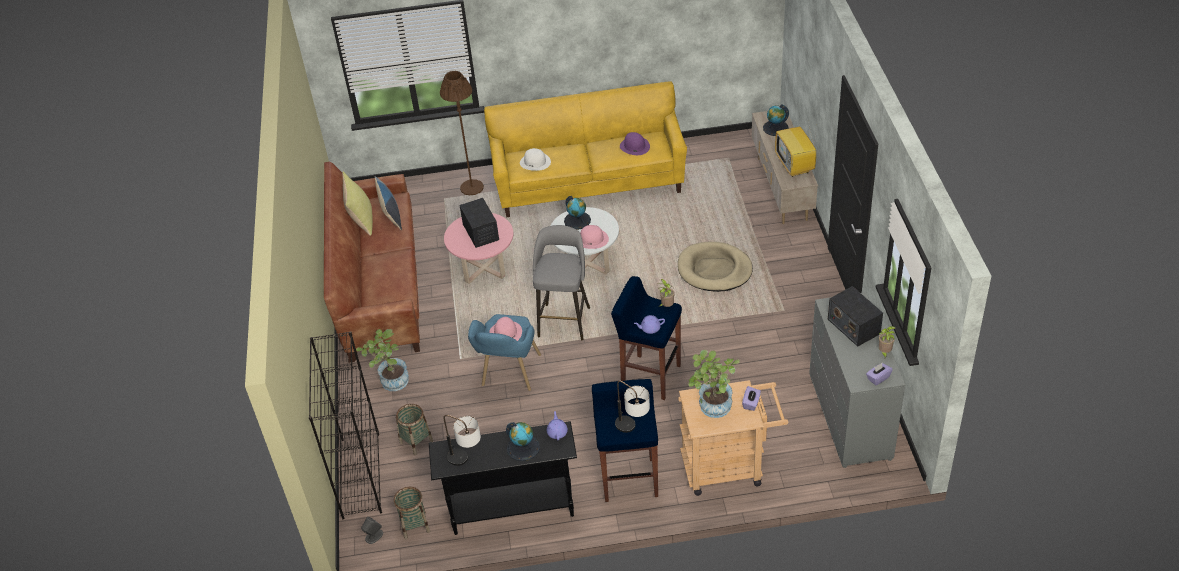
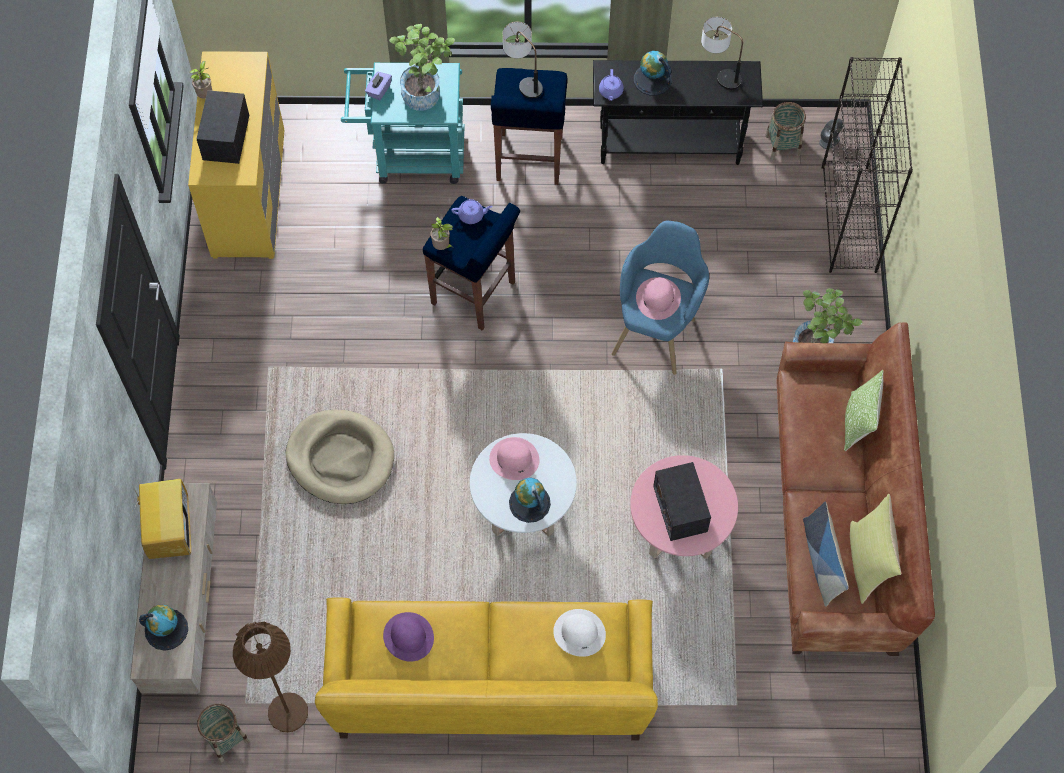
camera: 175 degrees left, 20 degrees up
basket [396,404,433,455] -> basket moved to [197,703,250,763]
brown floor lamp [440,71,484,195] -> brown floor lamp moved to [233,621,308,732]
grey stool [533,225,590,340] -> none
beige cart [678,380,789,496] -> turquoise cart [341,63,465,184]
grey dresser [809,292,905,468] -> yellow dresser [188,51,284,259]
radio [828,286,883,347] -> radio turned 150 degrees counterclockwise [197,90,249,164]
purple tissue box [866,363,893,385] -> none
none -> pillow [844,370,883,451]

